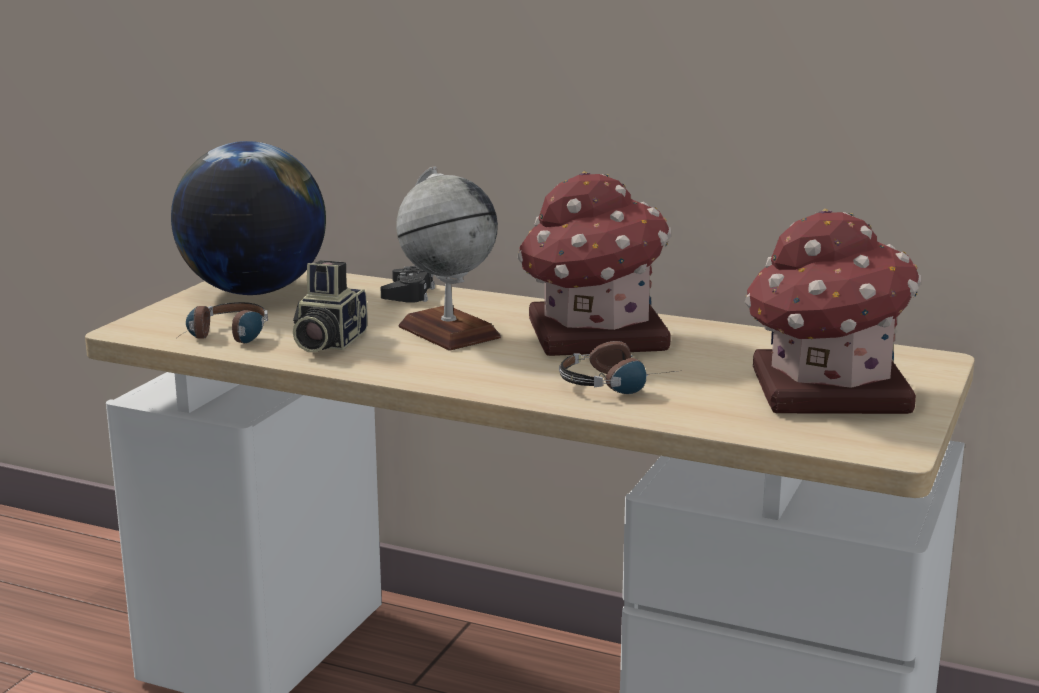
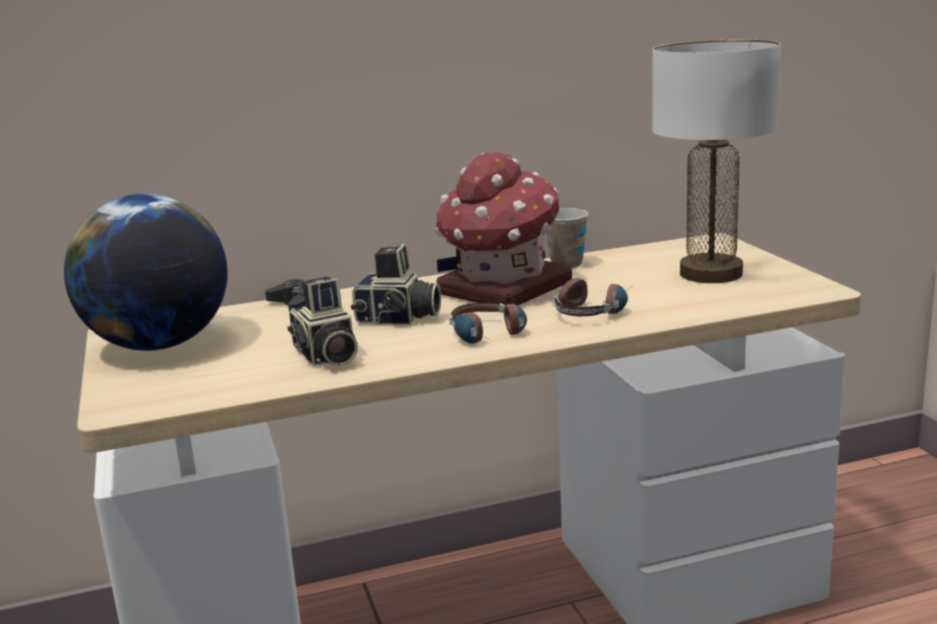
camera: 40 degrees left, 0 degrees up
headphones [177,302,268,343] -> headphones moved to [449,303,527,344]
globe [396,166,501,350] -> camera [351,243,441,325]
toy house [745,208,921,414] -> table lamp [652,39,781,283]
none -> cup [546,208,588,268]

